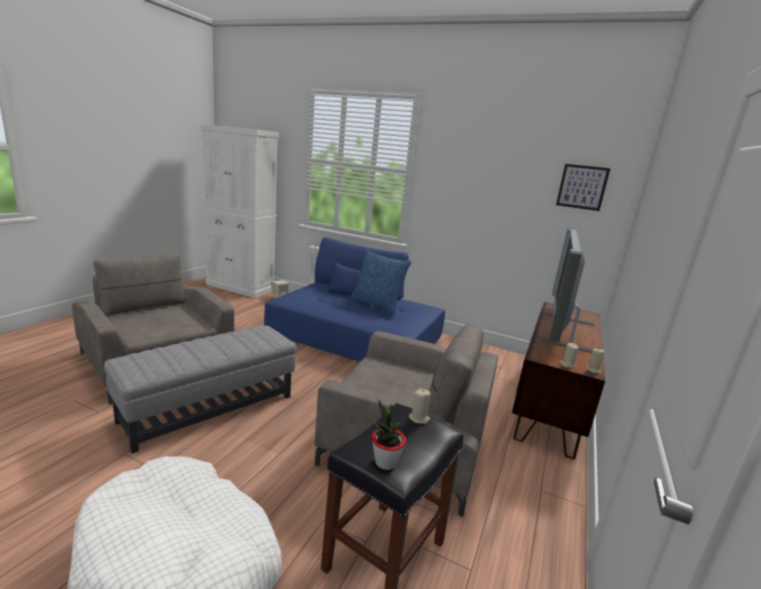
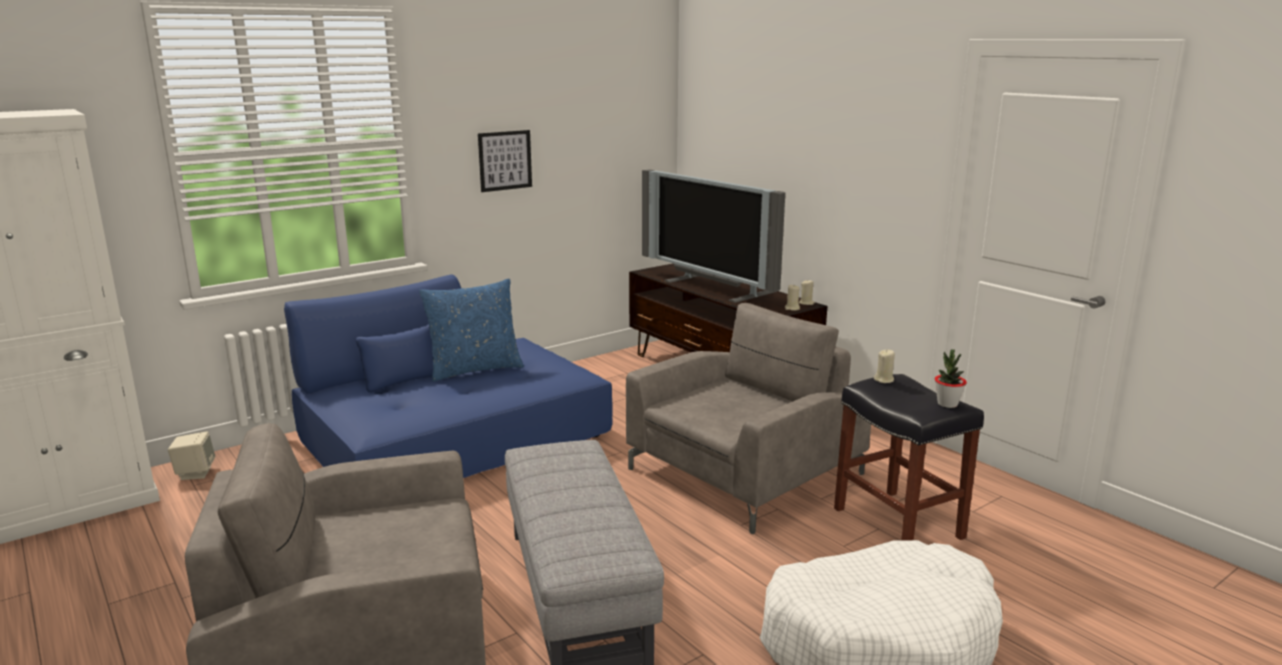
camera: 60 degrees left, 0 degrees up
picture [556,164,611,211] -> picture moved to [478,130,532,192]

